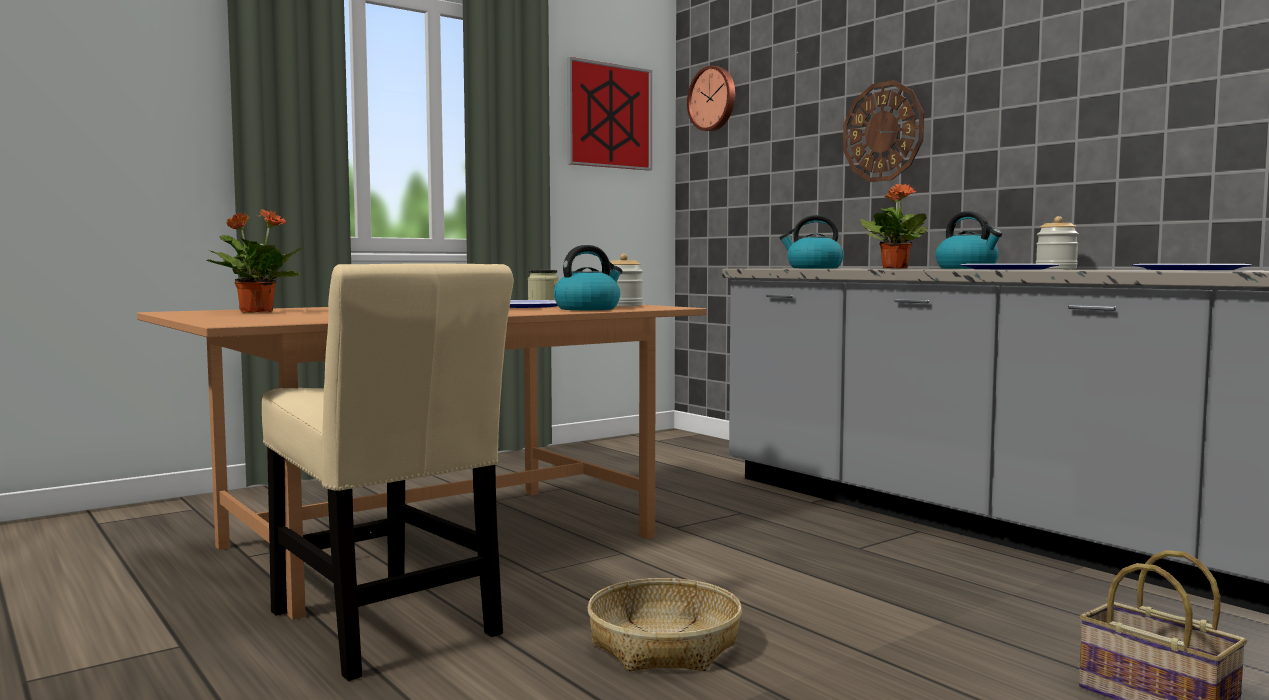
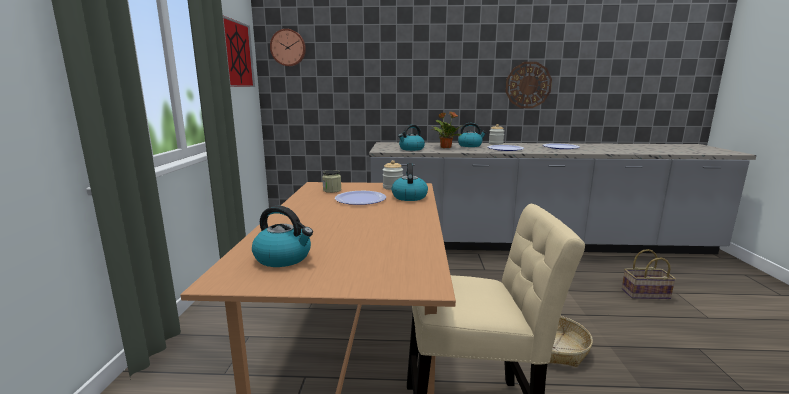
camera: 50 degrees left, 10 degrees up
potted plant [206,210,304,313] -> kettle [252,206,313,267]
wall clock [843,80,924,182] -> wall clock moved to [505,62,552,108]

